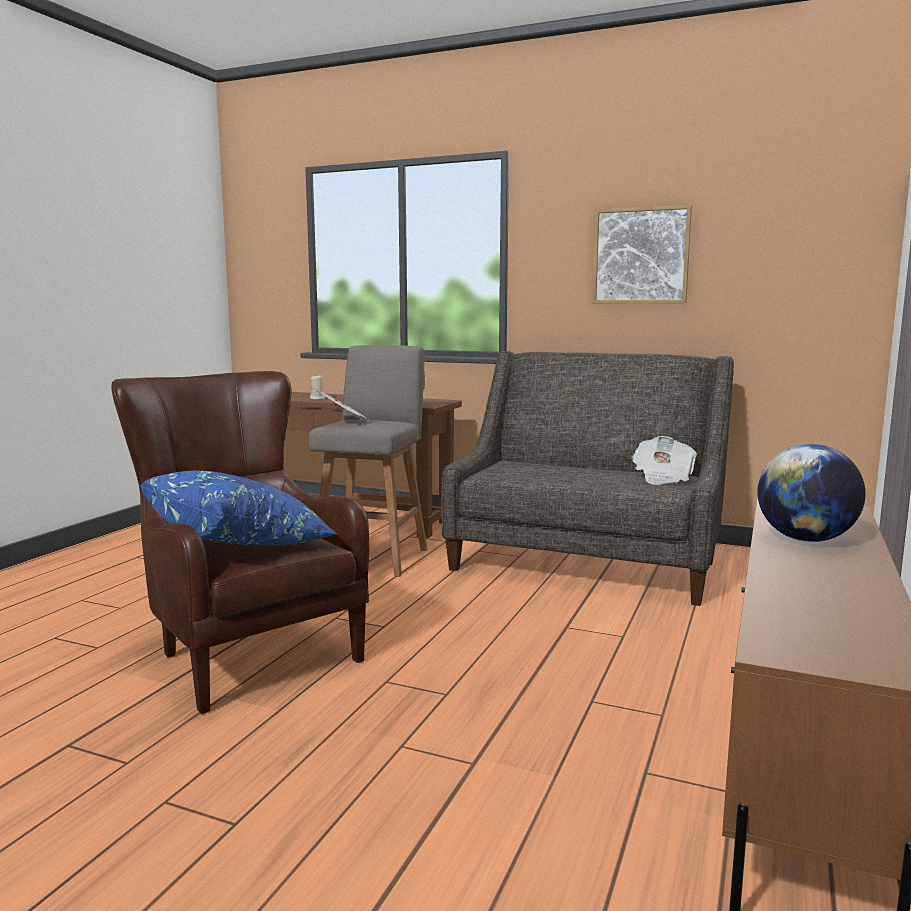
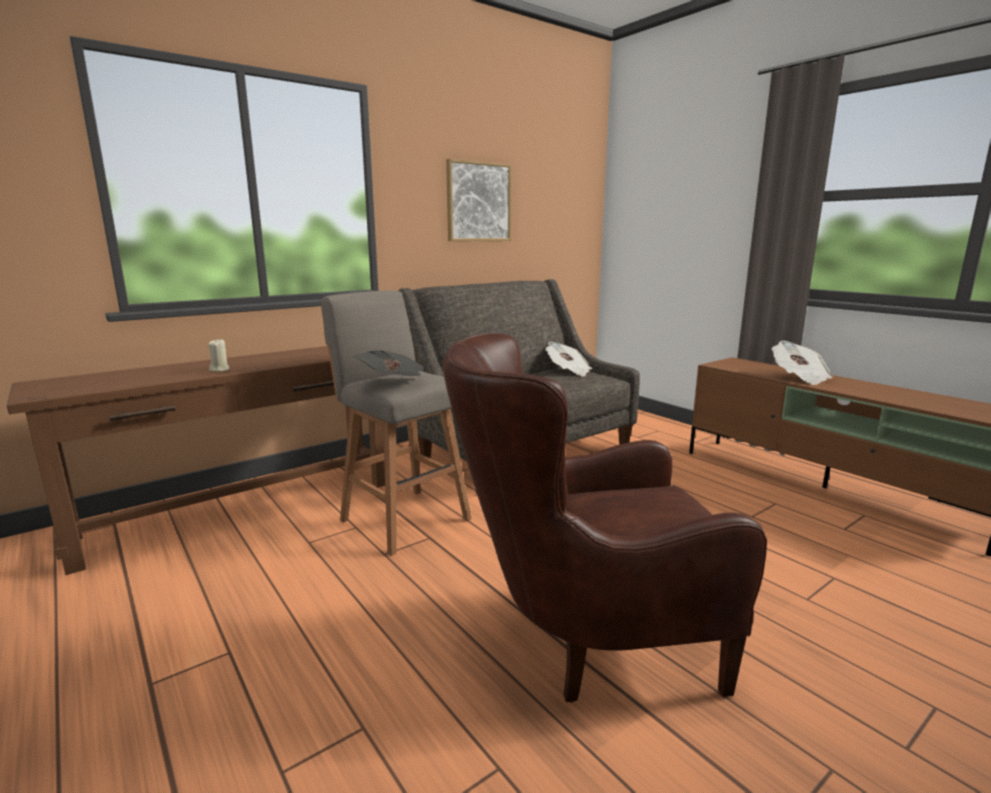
camera: 60 degrees left, 5 degrees up
blue pillow [140,470,337,546] -> none
globe [757,444,865,542] -> newspaper [772,341,832,385]

